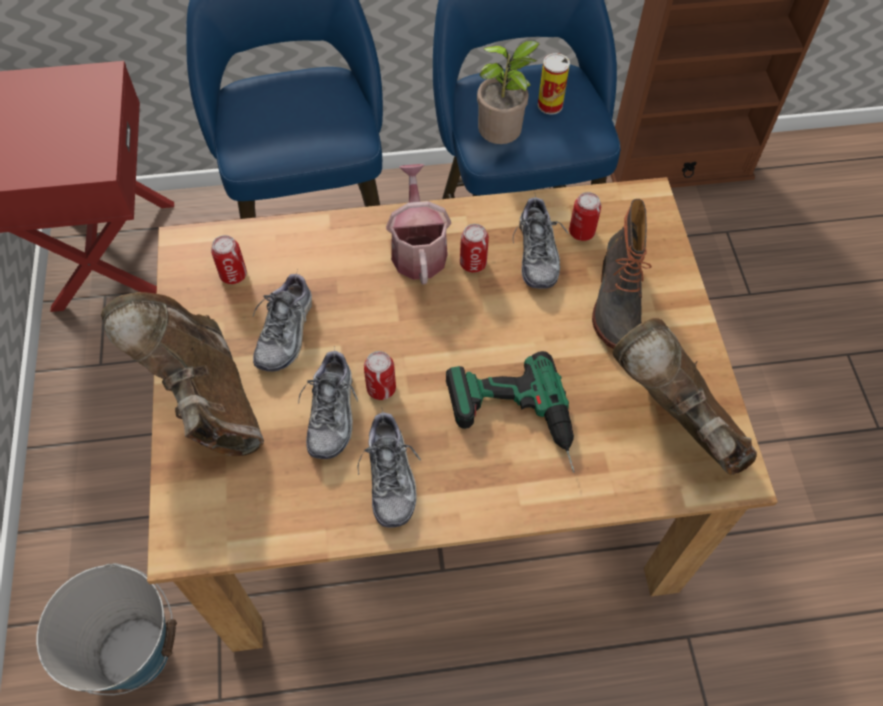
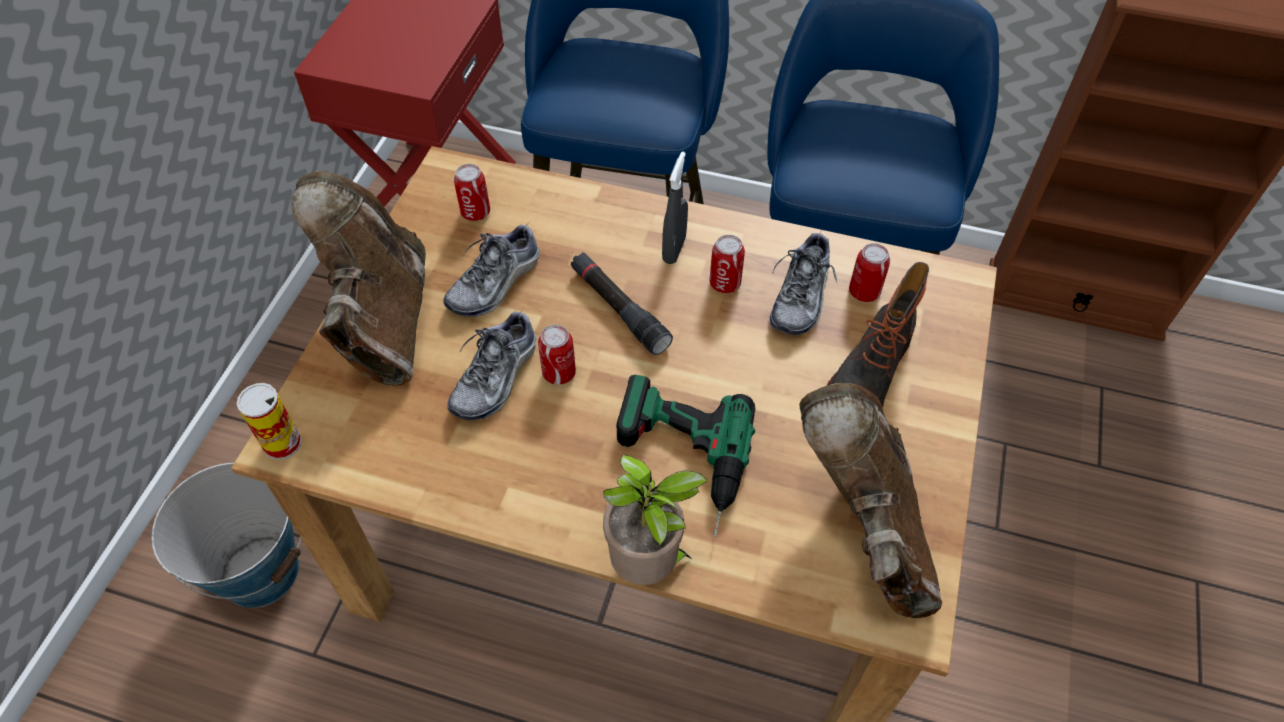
camera: 25 degrees right, 5 degrees down
shoe [357,405,421,528] -> none
watering can [386,164,451,285] -> grey spray bottle [662,151,688,264]
potted plant [477,40,540,144] -> potted plant moved to [603,454,708,585]
can [538,53,570,115] -> can moved to [237,383,302,460]
none -> black flashlight [571,252,673,355]

